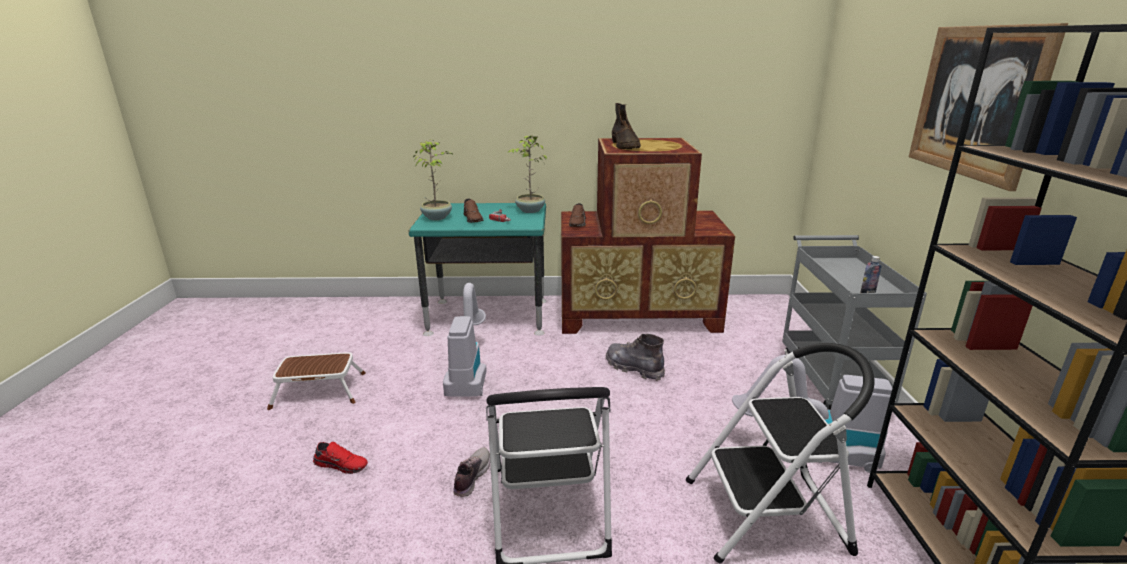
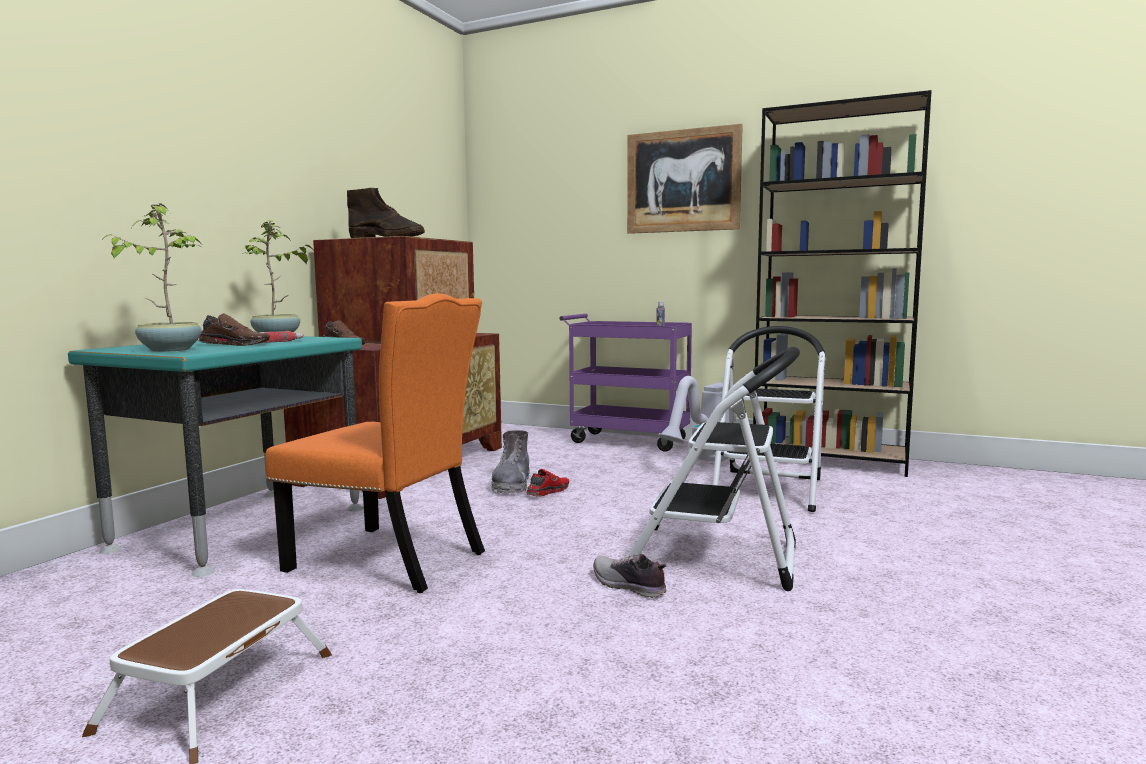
camera: 65 degrees left, 15 degrees down
red shoe [313,442,368,474] -> red shoe moved to [526,469,569,497]
vacuum cleaner [443,283,487,397] -> orange chair [265,293,485,593]
grey boot [606,334,665,381] -> grey boot turned 60 degrees counterclockwise [491,430,529,493]
grey cart [782,235,927,410] -> purple cart [559,314,692,452]

